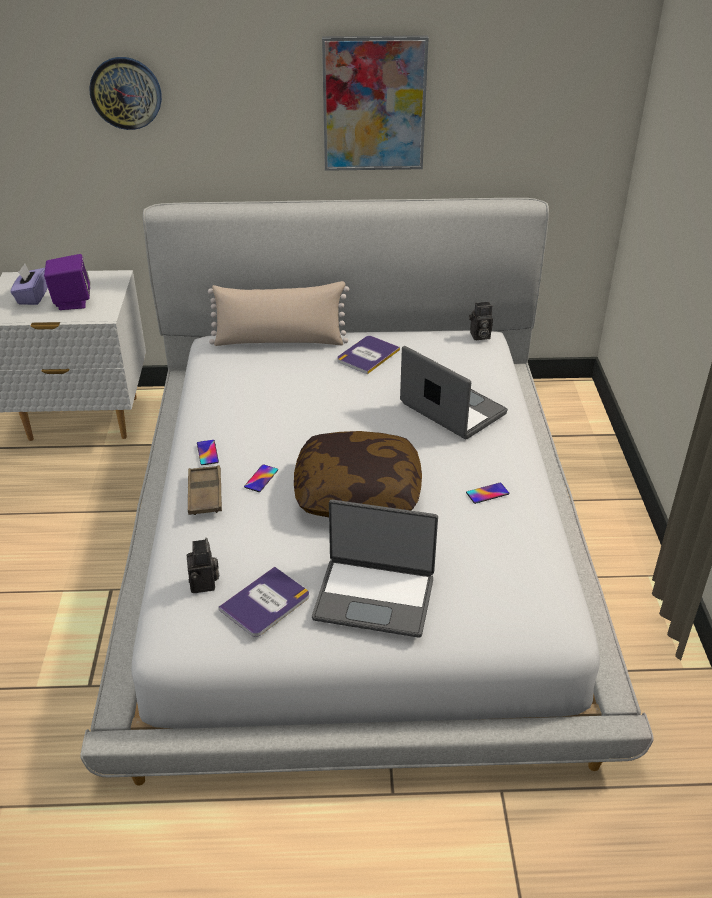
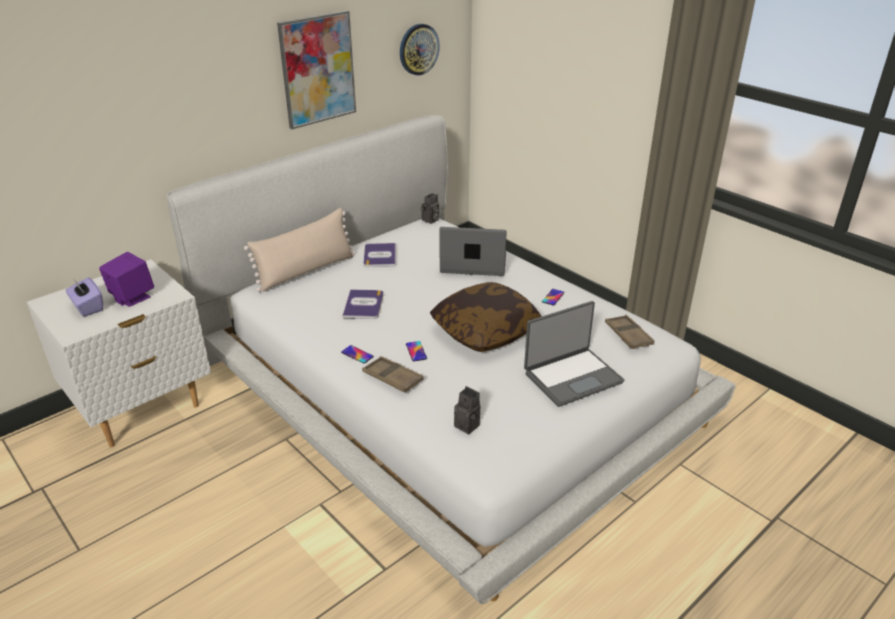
camera: 40 degrees left, 5 degrees down
wall clock [89,57,162,130] -> wall clock moved to [400,24,440,75]
book [218,567,309,637] -> book moved to [342,289,383,319]
none -> brown tray [605,315,654,349]

